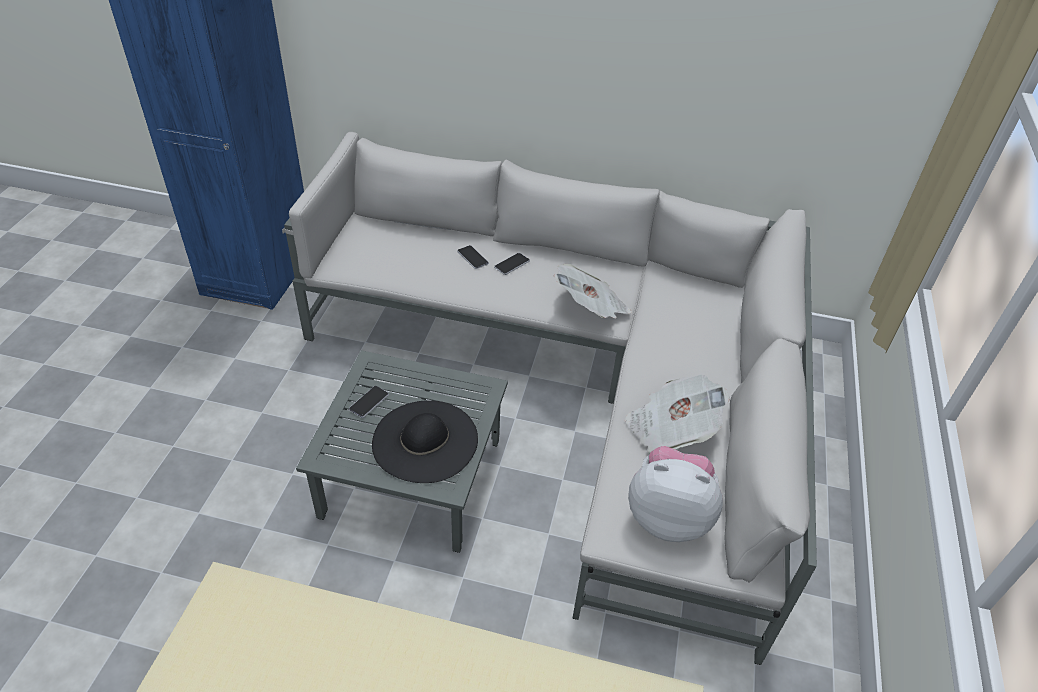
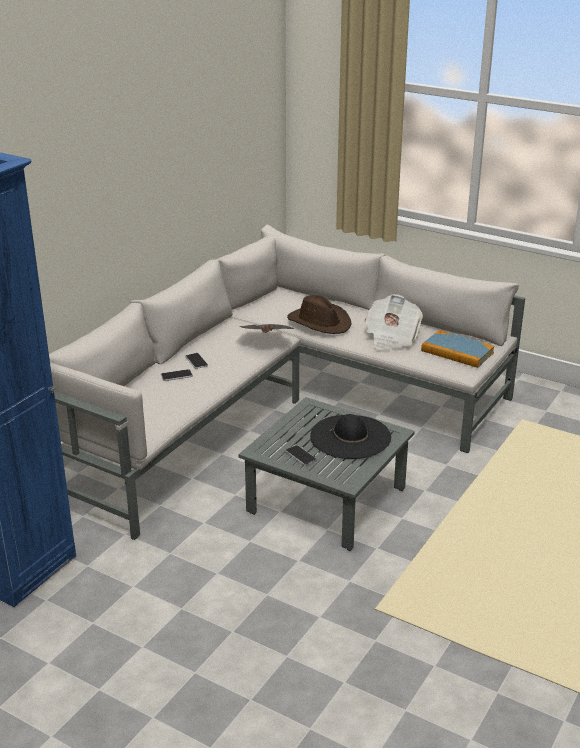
camera: 70 degrees left, 15 degrees down
plush toy [628,446,723,542] -> book [421,330,495,368]
none -> brown hat [287,295,351,334]

